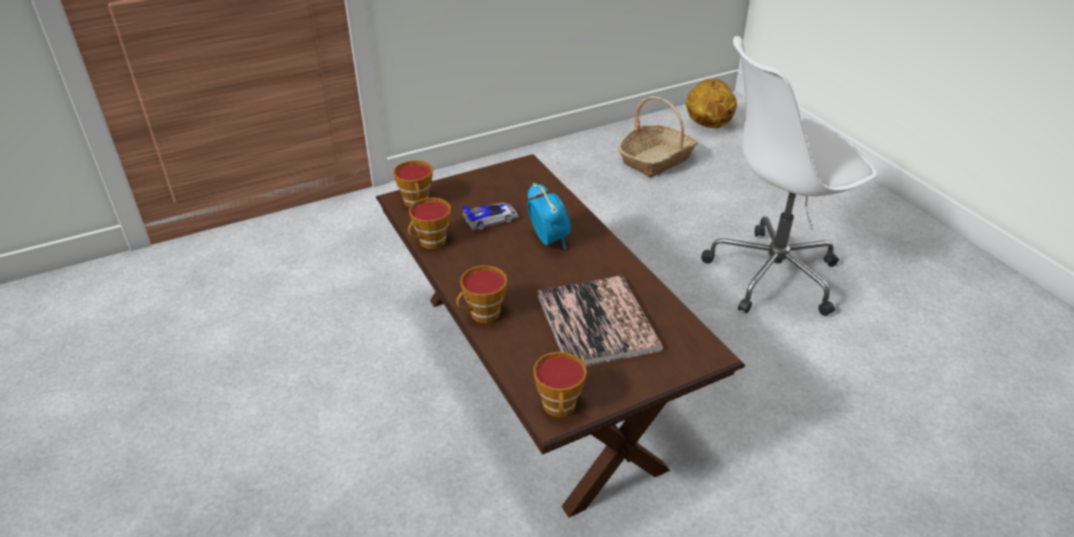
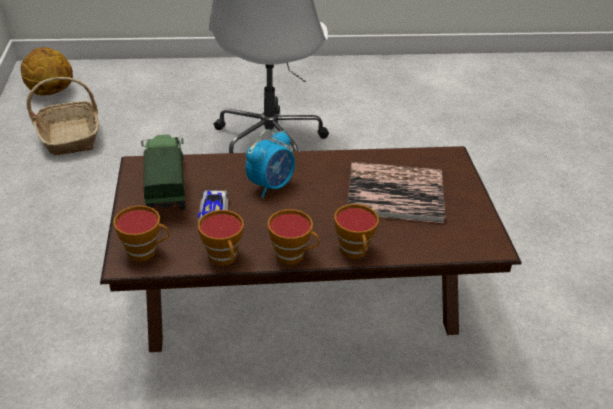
camera: 70 degrees left, 0 degrees up
alarm clock [527,183,571,250] -> alarm clock turned 135 degrees clockwise [246,130,295,198]
cup [533,352,587,417] -> cup moved to [267,209,319,265]
none -> toy truck [141,135,186,210]

